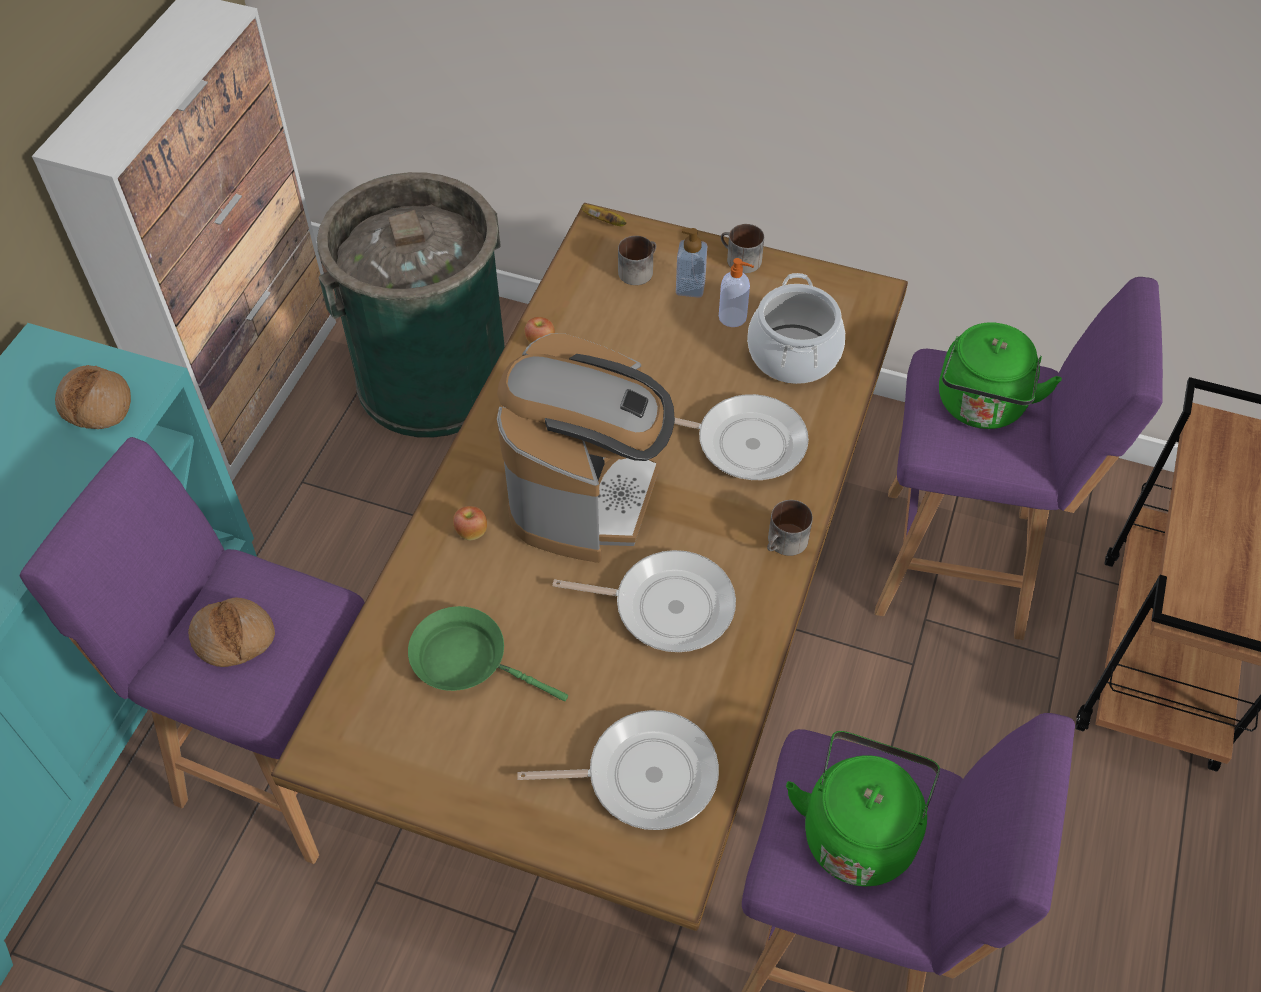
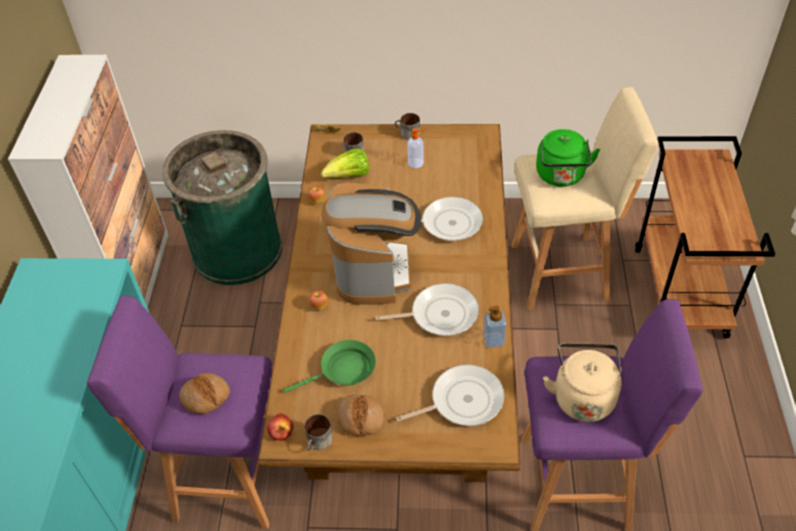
camera: 15 degrees left, 5 degrees down
bread [55,365,131,429] -> bread moved to [336,394,385,436]
green frying pan [408,606,568,701] -> green frying pan turned 150 degrees clockwise [283,340,376,393]
soap dispenser [676,228,707,298] -> soap dispenser moved to [483,306,507,348]
cooking pot [747,273,845,384] -> none
mug [767,500,813,556] -> mug moved to [304,414,333,451]
green kettle [786,731,940,886] -> beige kettle [543,343,621,422]
purple stool [875,277,1163,640] -> beige stool [511,87,659,310]
none -> apple [267,413,294,441]
none -> lettuce [321,148,369,178]

